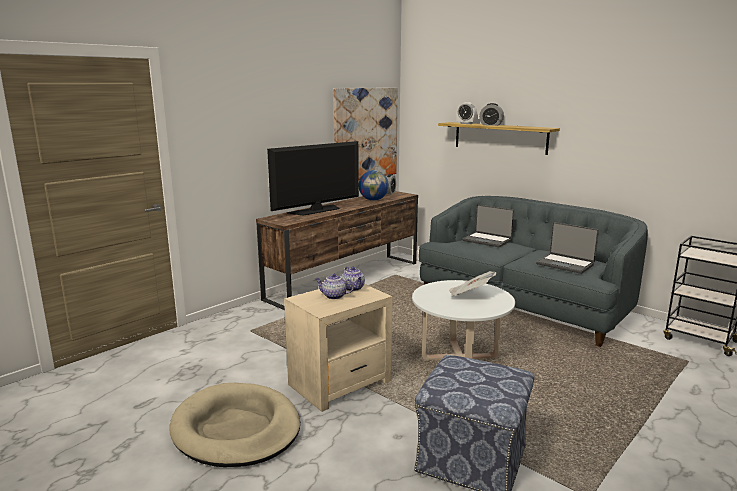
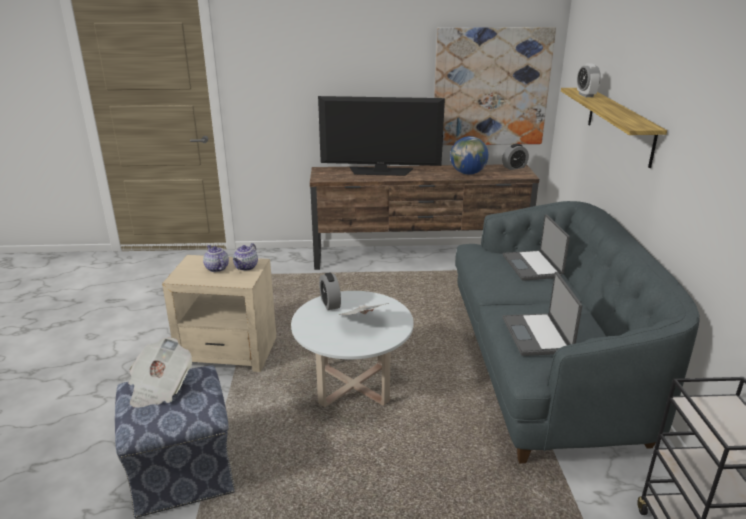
camera: 45 degrees right, 10 degrees up
beige dog bed [169,383,300,467] -> none
alarm clock [479,103,504,126] -> alarm clock moved to [319,273,341,310]
none -> newspaper [128,338,192,408]

